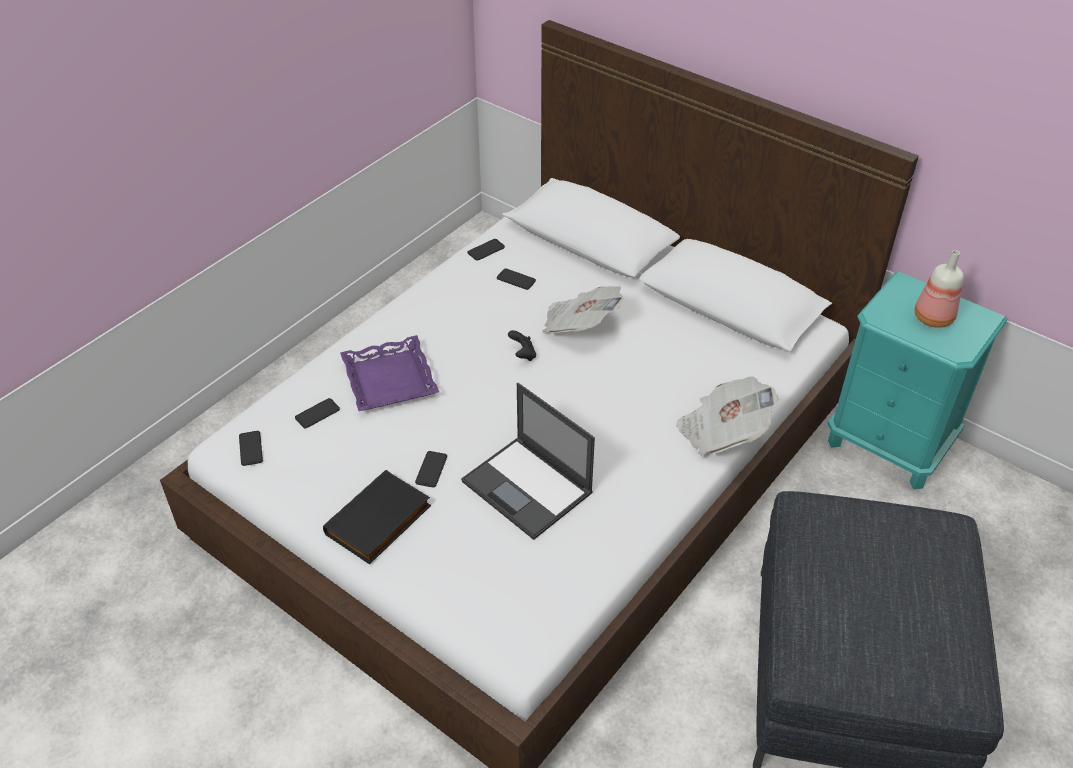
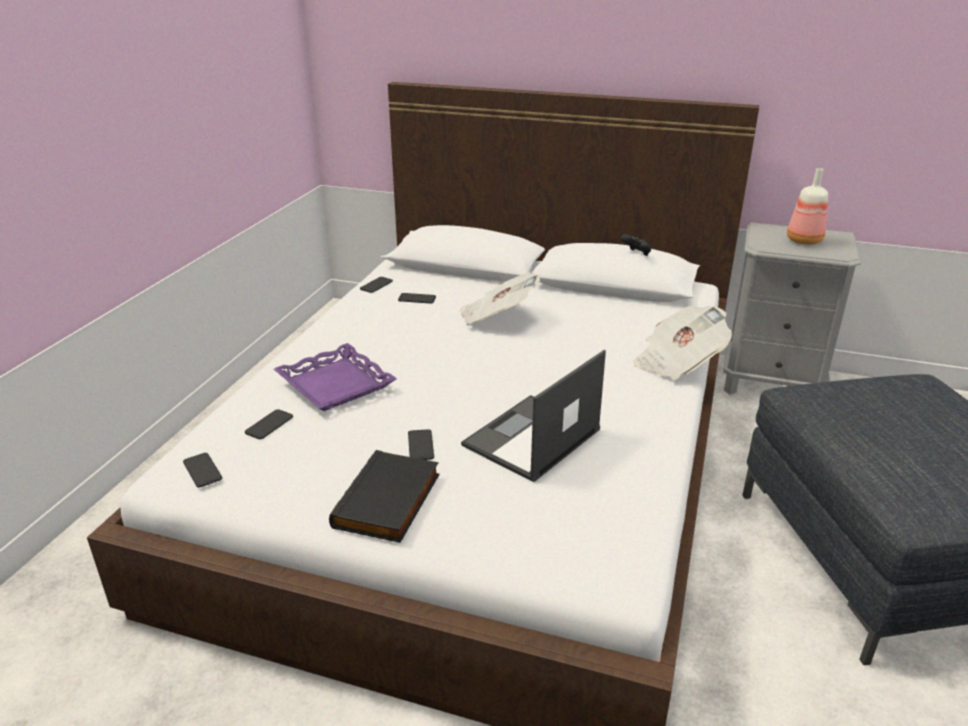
camera: 20 degrees left, 15 degrees down
laptop [461,383,595,540] -> laptop turned 105 degrees clockwise [461,350,606,482]
black game controller [508,330,536,361] -> black game controller moved to [620,234,651,256]
turquoise nightstand [828,271,1007,489] -> grey nightstand [723,222,861,394]

